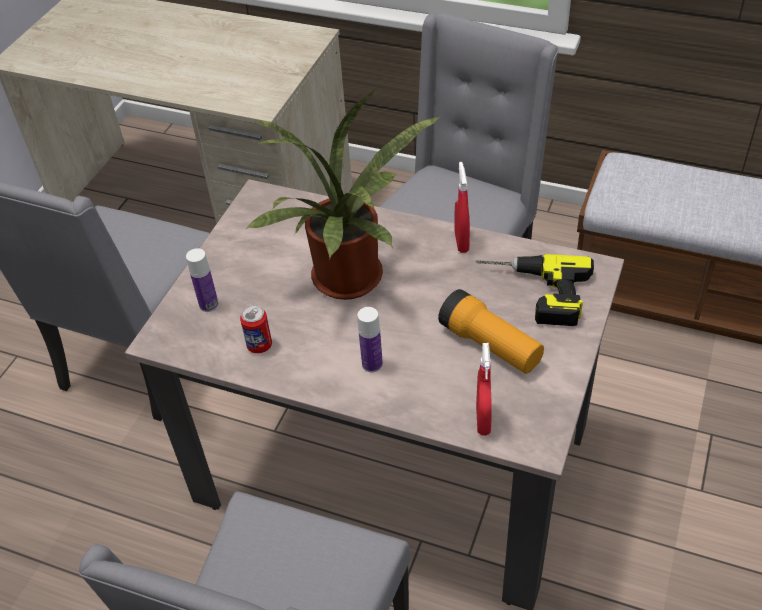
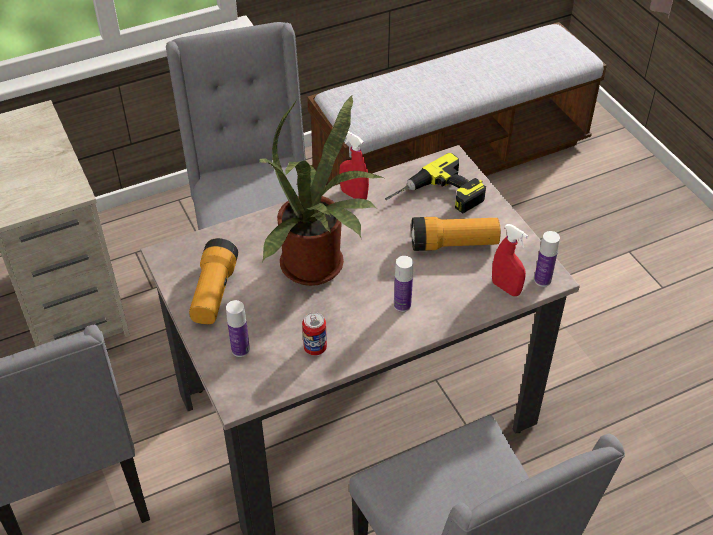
camera: 50 degrees left, 0 degrees up
none -> flashlight [189,238,238,324]
none -> bottle [534,231,560,287]

